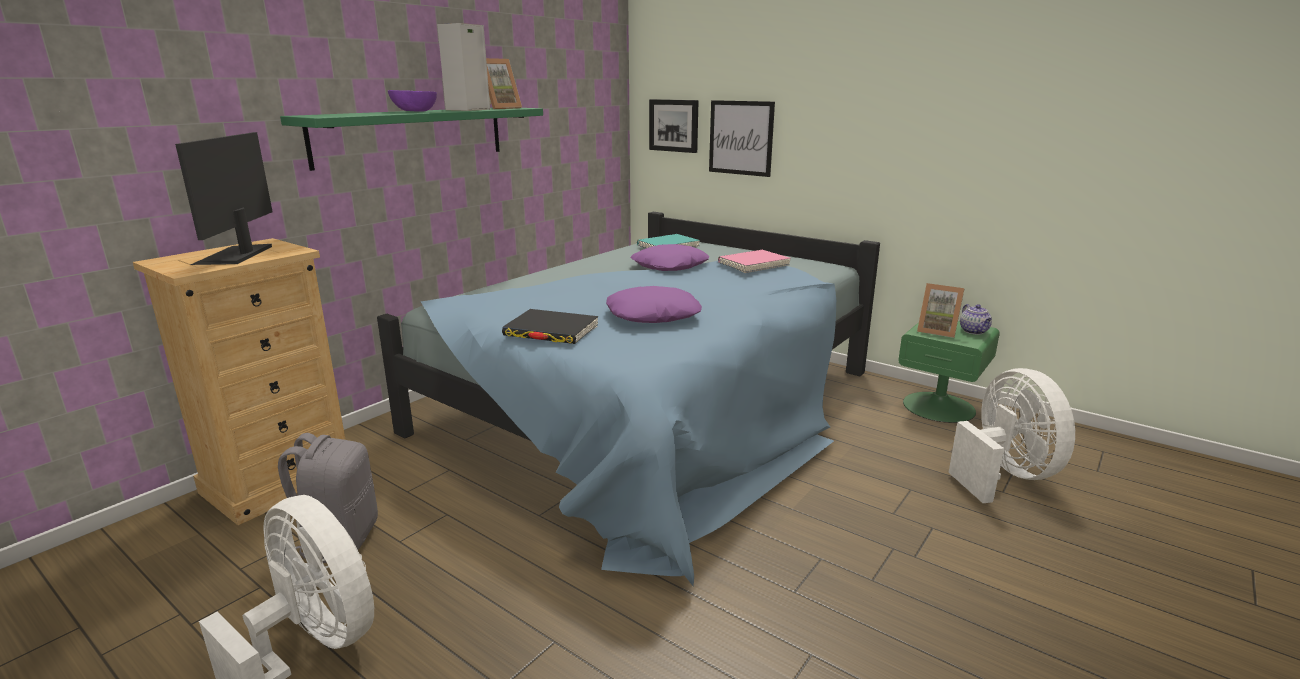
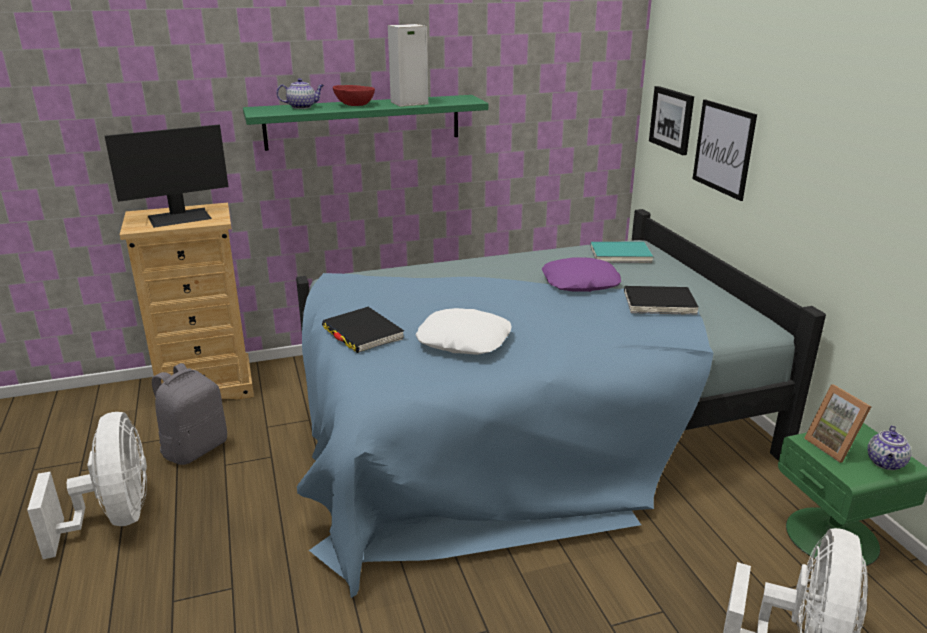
camera: 35 degrees right, 5 degrees up
monitor [175,132,273,265] -> monitor turned 150 degrees counterclockwise [105,125,229,228]
purple bowl [388,90,437,112] -> red bowl [333,85,375,106]
picture frame [486,58,522,109] -> none
purple pillow [606,286,702,323] -> white pillow [415,308,512,355]
pink book [718,250,790,273] -> black book [624,286,699,315]
none -> teapot [276,78,324,109]

